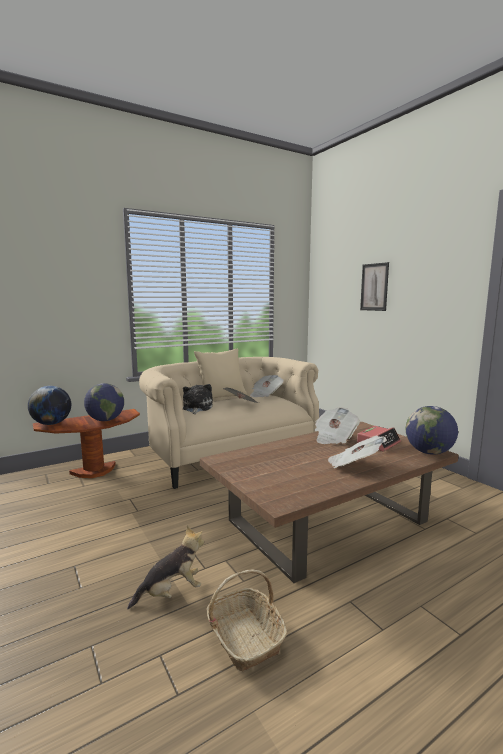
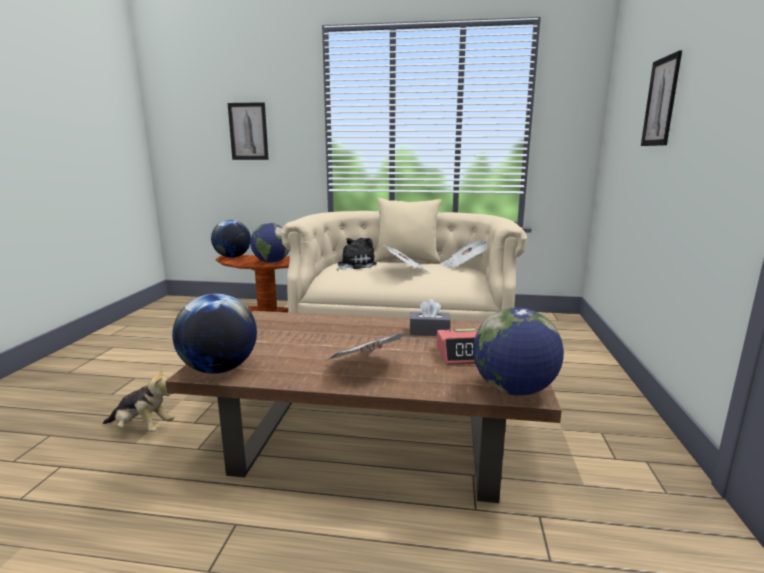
camera: 40 degrees right, 5 degrees up
basket [207,569,287,672] -> none
newspaper [315,407,360,444] -> grey tissue box [410,299,451,336]
none -> globe [172,293,257,374]
none -> picture [228,102,269,160]

